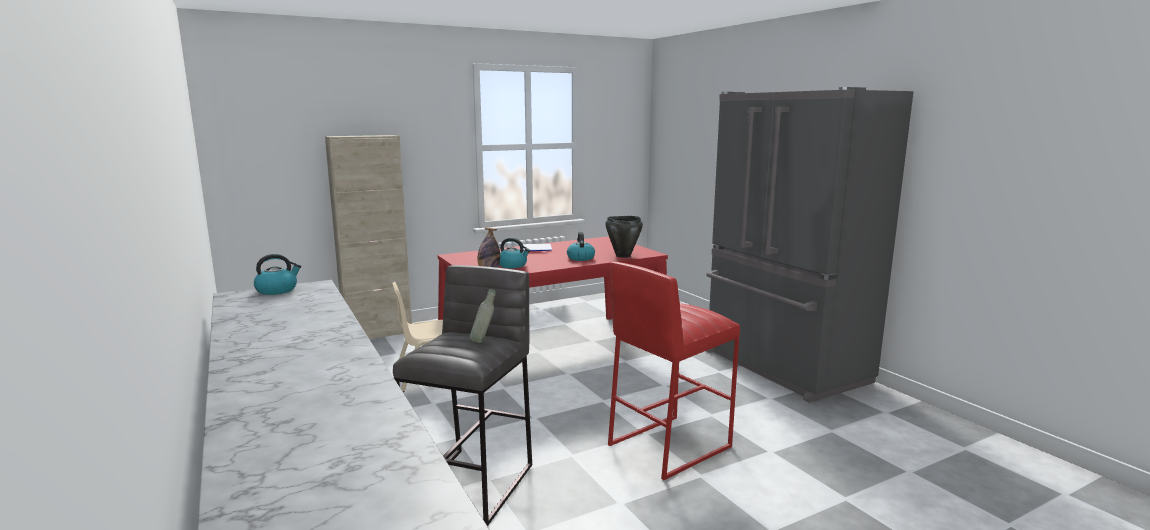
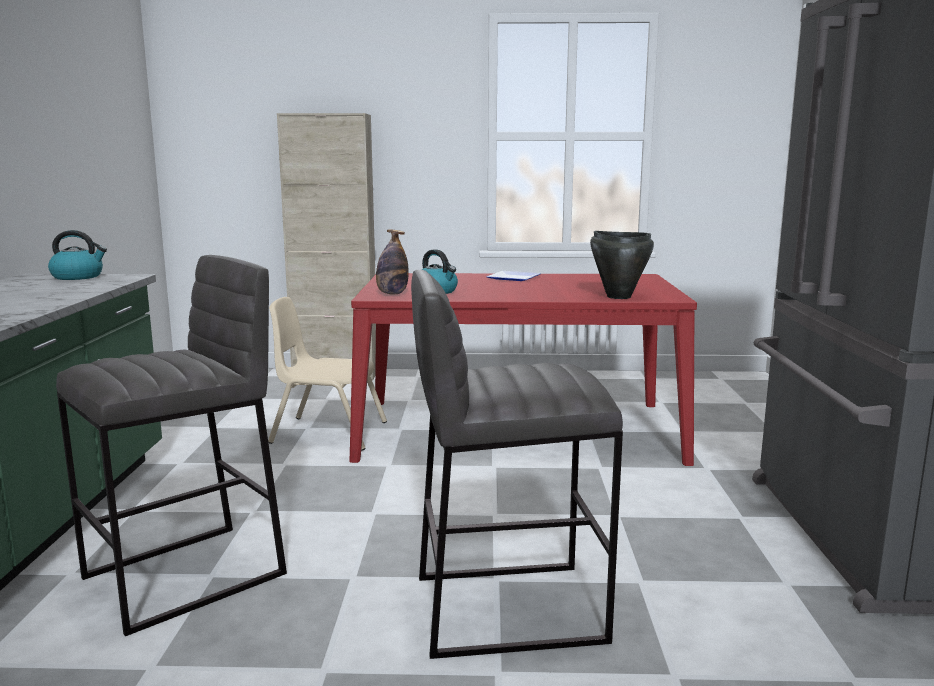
camera: 30 degrees right, 0 degrees up
grey bottle [470,289,496,343] -> none
kettle [567,232,595,261] -> none
red stool [608,262,740,480] -> grey stool [411,270,623,659]

